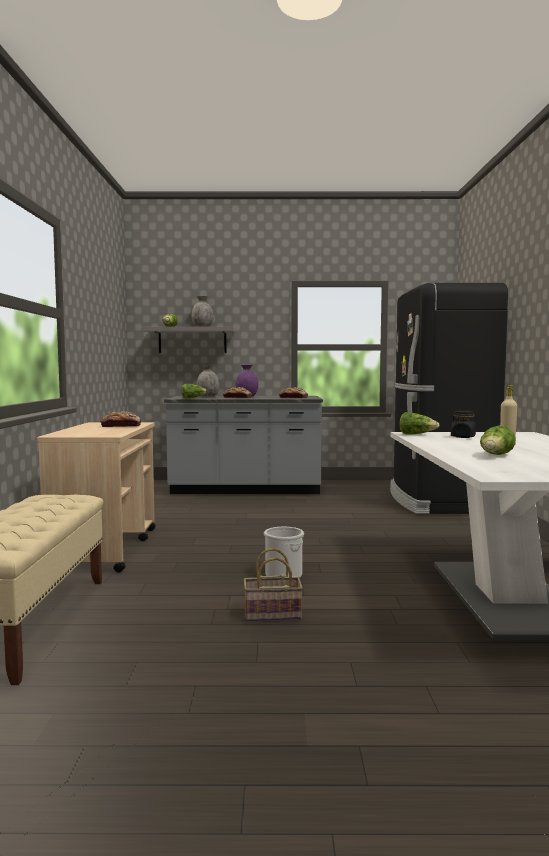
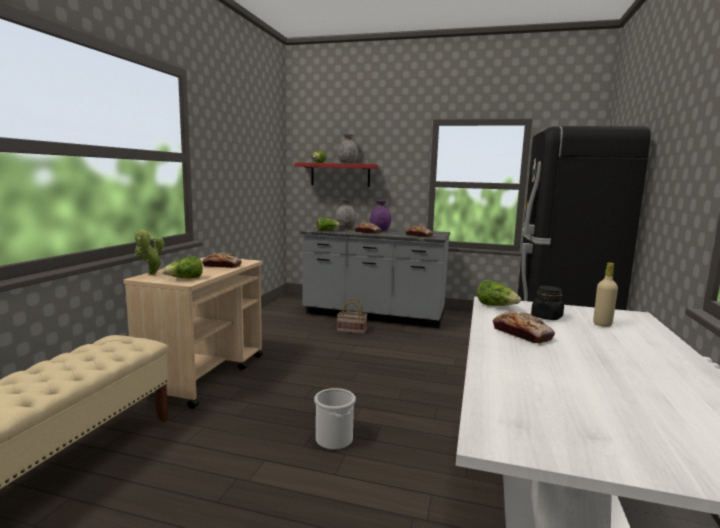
camera: 15 degrees right, 5 degrees up
grey shelf [144,327,235,353] -> red shelf [295,162,378,187]
basket [244,548,303,622] -> basket moved to [337,298,367,334]
lettuce [480,426,516,455] -> lettuce moved to [162,256,203,278]
none -> potted plant [134,229,165,275]
none -> bread [493,311,555,344]

